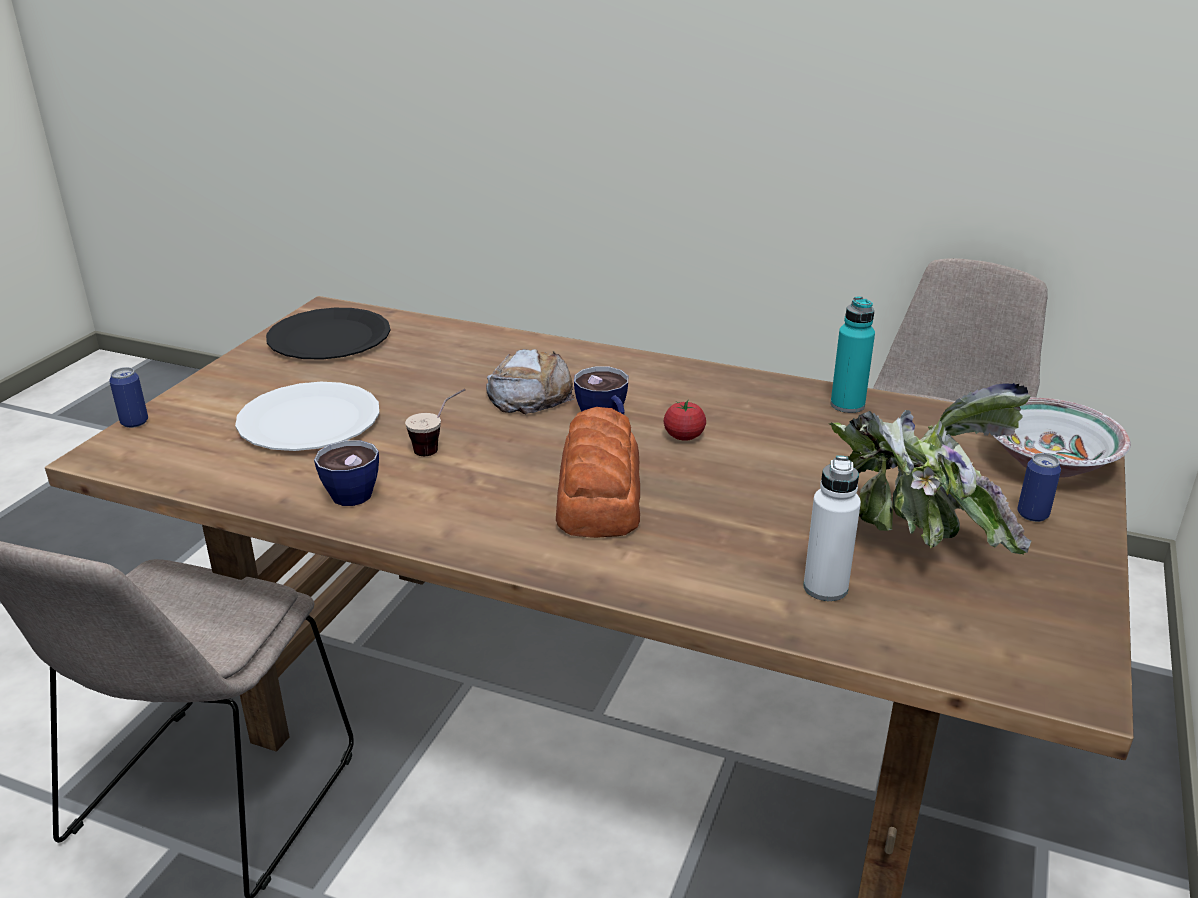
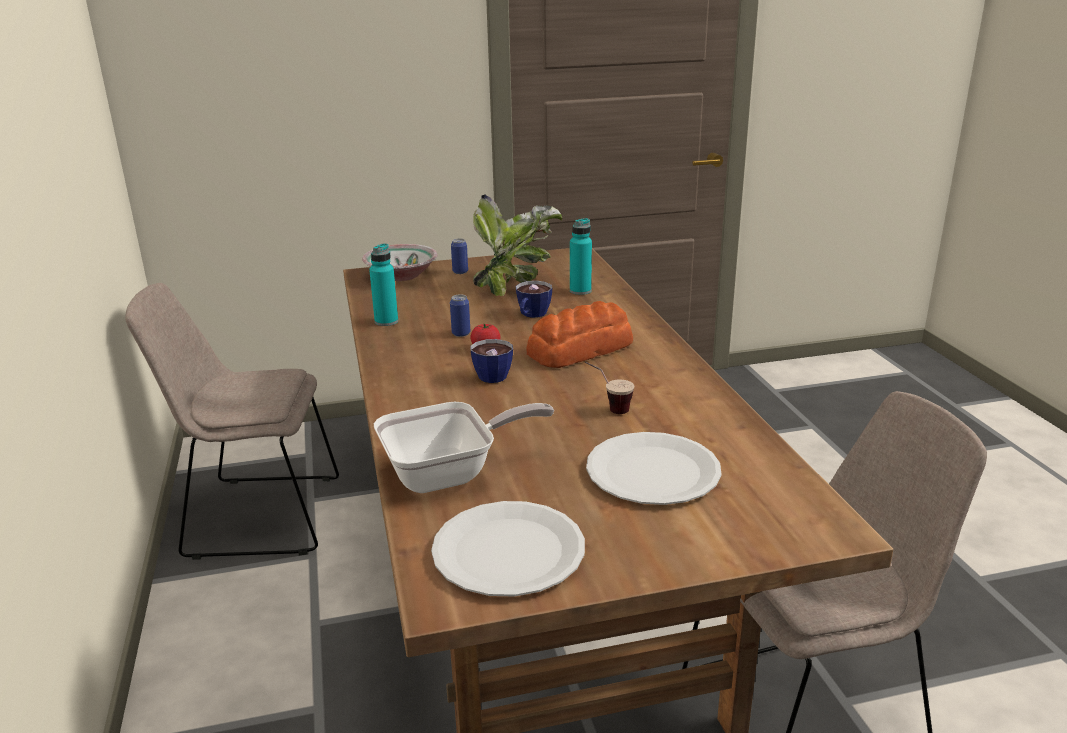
camera: 125 degrees left, 5 degrees down
can [109,367,148,428] -> can moved to [450,294,470,337]
black plate [266,308,390,360] -> white plate [431,501,585,597]
cup [314,440,379,506] -> cup moved to [515,281,552,318]
bread [486,349,575,414] -> none
white bottle [803,455,861,601] -> turquoise bottle [570,218,592,295]
none -> frying pan [374,402,554,493]

